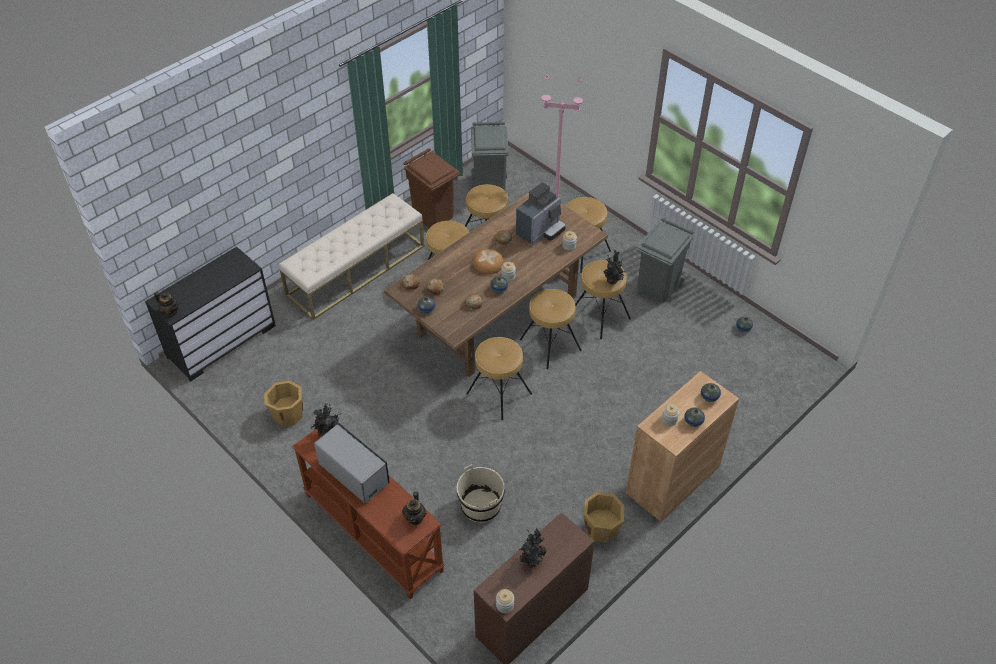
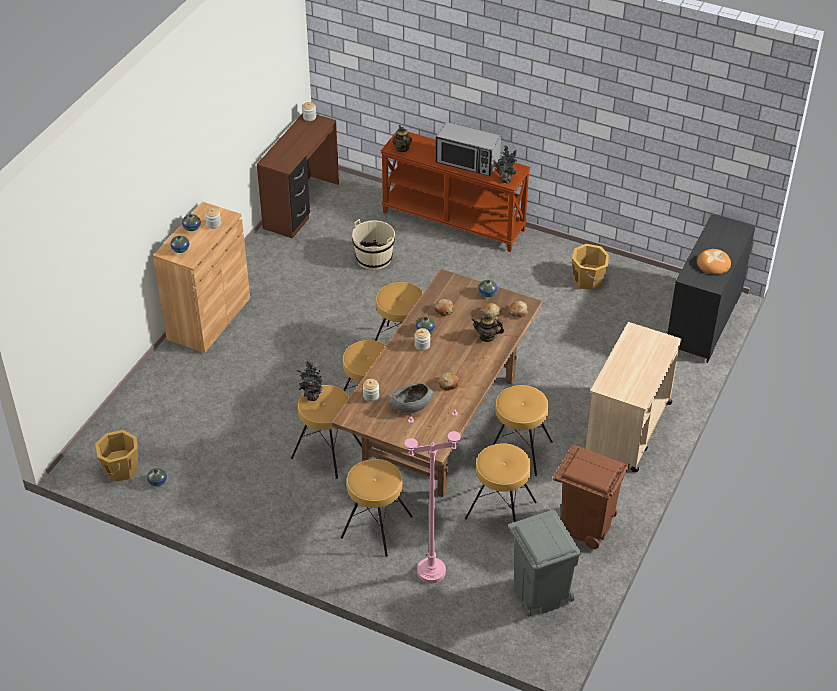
camera: 160 degrees right, 5 degrees down
teapot [154,292,178,317] -> teapot moved to [472,315,504,342]
beige bench [279,193,425,320] -> beige cart [585,322,682,472]
bread [473,249,504,274] -> bread moved to [697,249,731,275]
coffee machine [516,182,566,245] -> grey bowl [389,383,434,413]
potted plant [519,528,547,567] -> none
orange bucket [584,492,624,542] -> orange bucket moved to [95,430,138,482]
grey trash can [636,218,693,302] -> none

